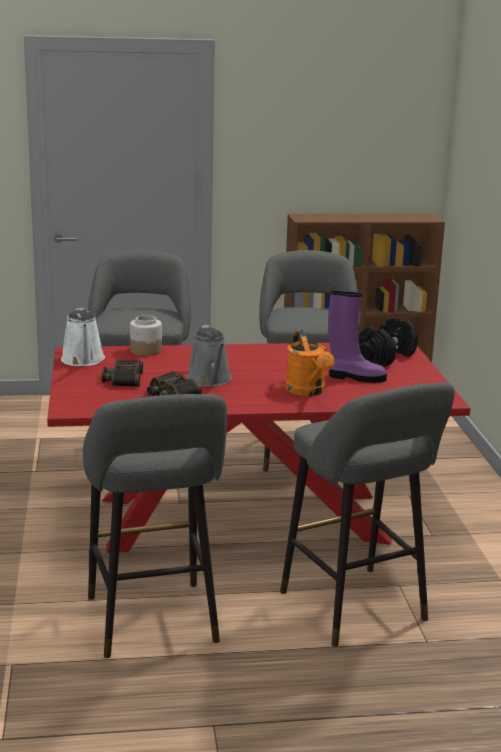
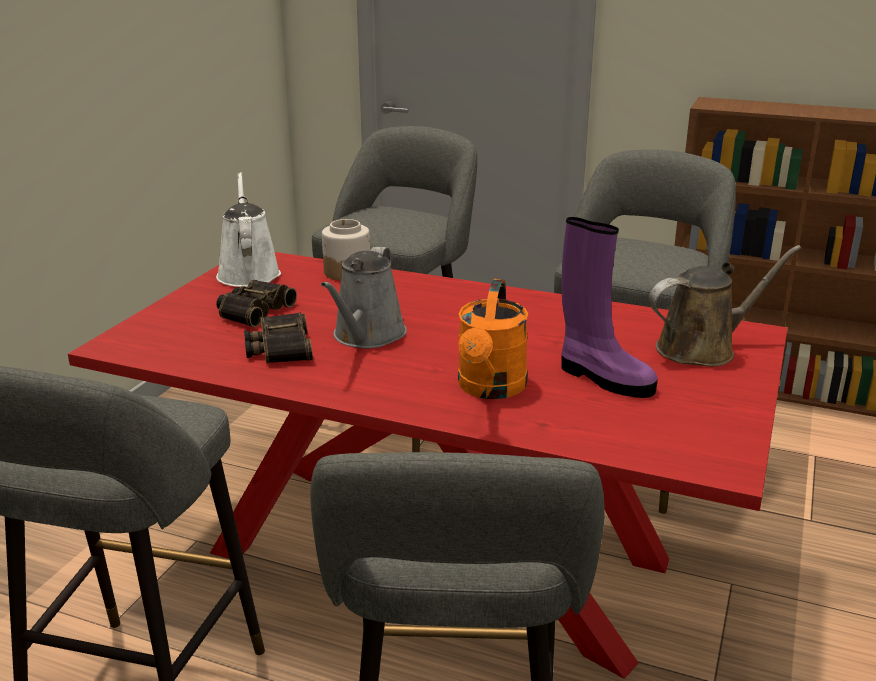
camera: 30 degrees right, 5 degrees up
white watering can [61,308,105,366] -> white watering can turned 150 degrees clockwise [216,172,281,287]
black dumbbell [358,317,418,367] -> brown watering can [649,245,801,366]

